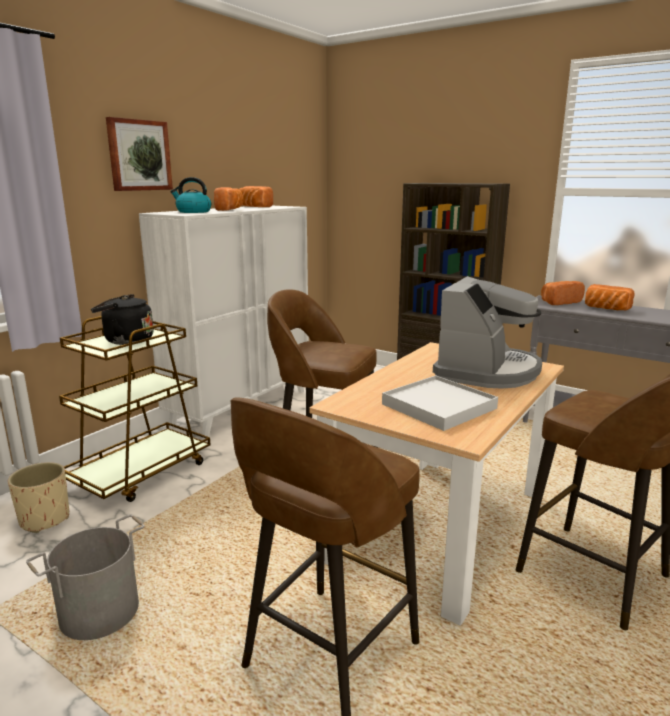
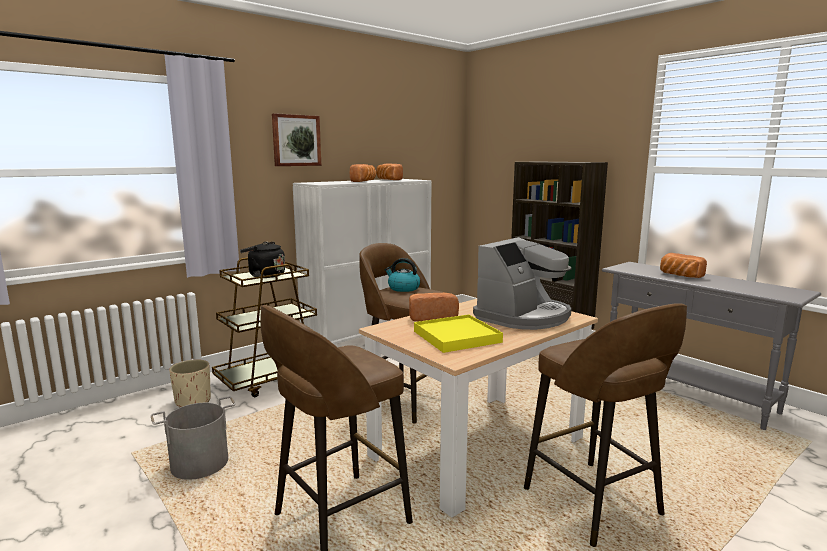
camera: 15 degrees right, 5 degrees down
kettle [170,177,211,213] -> kettle moved to [385,258,420,292]
white tray [382,376,498,431] -> yellow tray [414,314,503,353]
bread [541,281,585,305] -> bread moved to [409,293,459,321]

